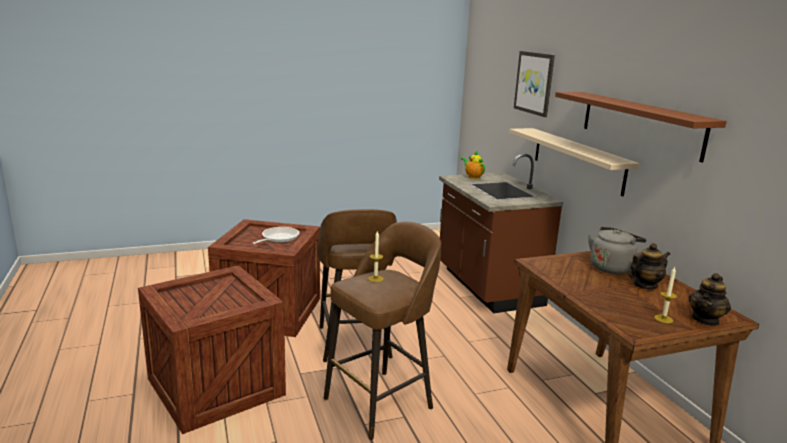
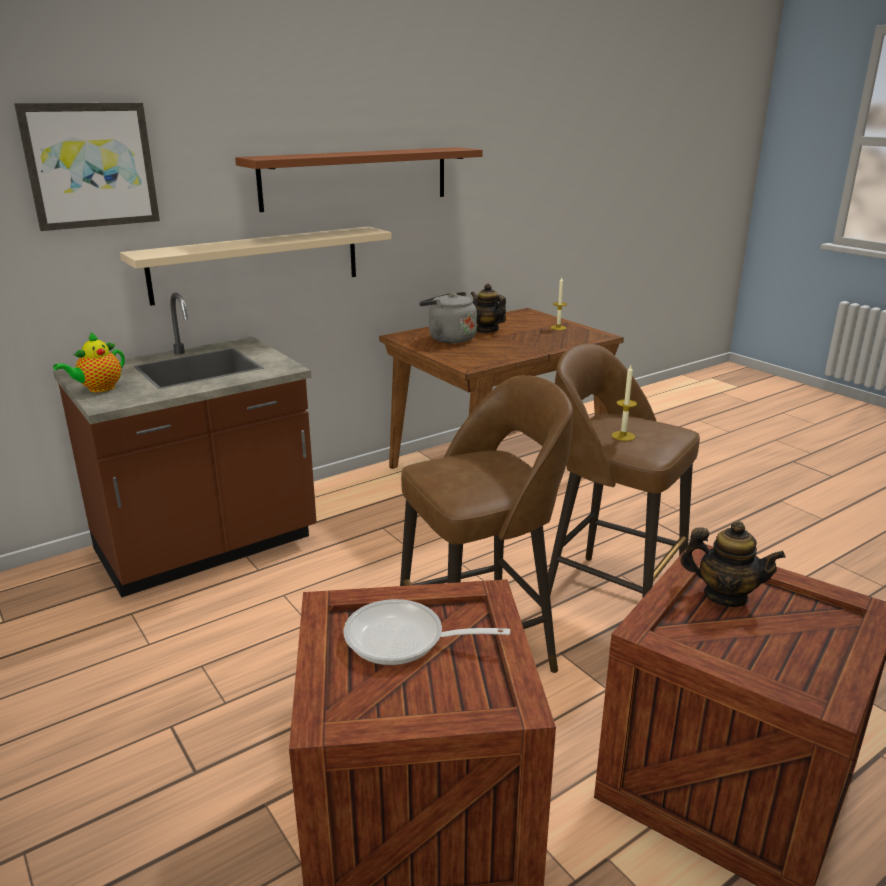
camera: 105 degrees left, 5 degrees up
teapot [689,273,731,326] -> teapot moved to [680,521,786,607]

